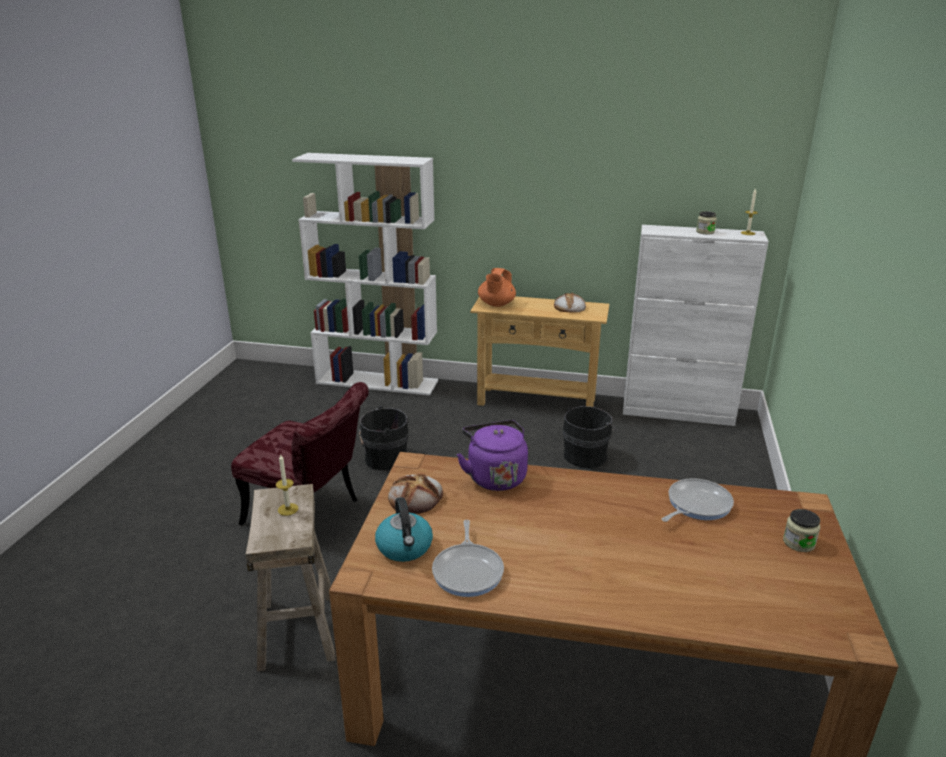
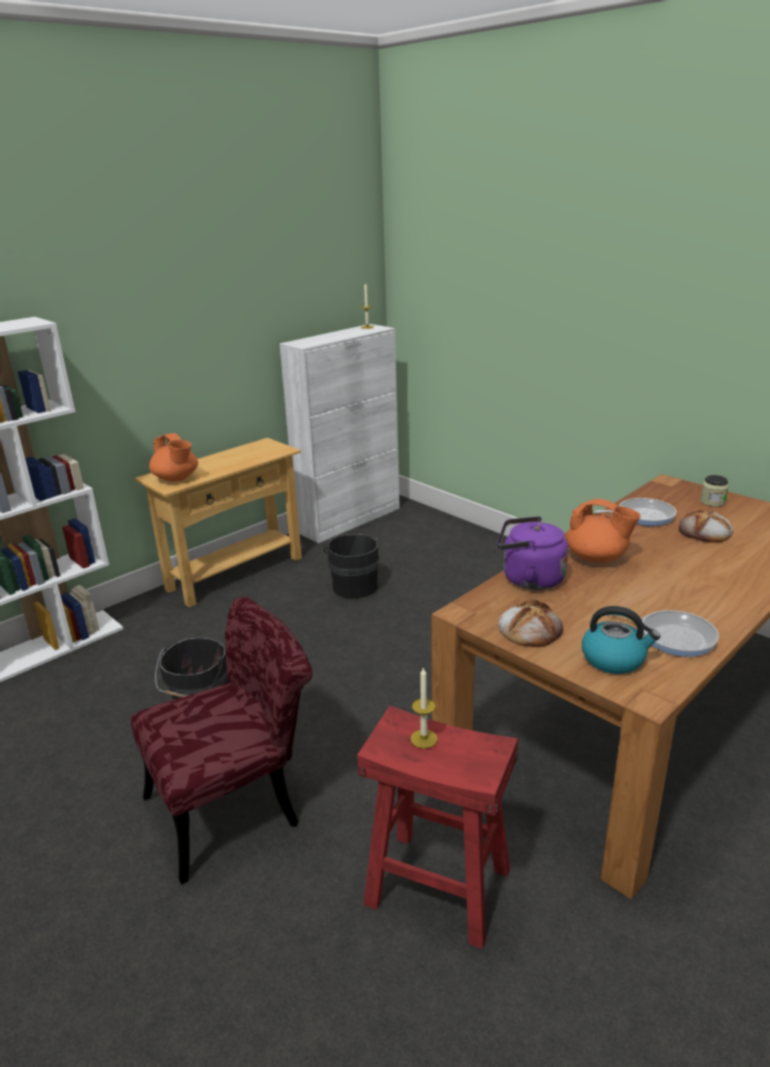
camera: 55 degrees left, 0 degrees up
beige stool [246,484,335,671] -> red stool [357,705,519,949]
bread [554,293,586,313] -> bread moved to [679,510,733,543]
frying pan [662,478,734,522] -> frying pan turned 90 degrees clockwise [594,498,676,526]
jar [696,211,717,234] -> none
none -> orange teapot [566,499,641,563]

